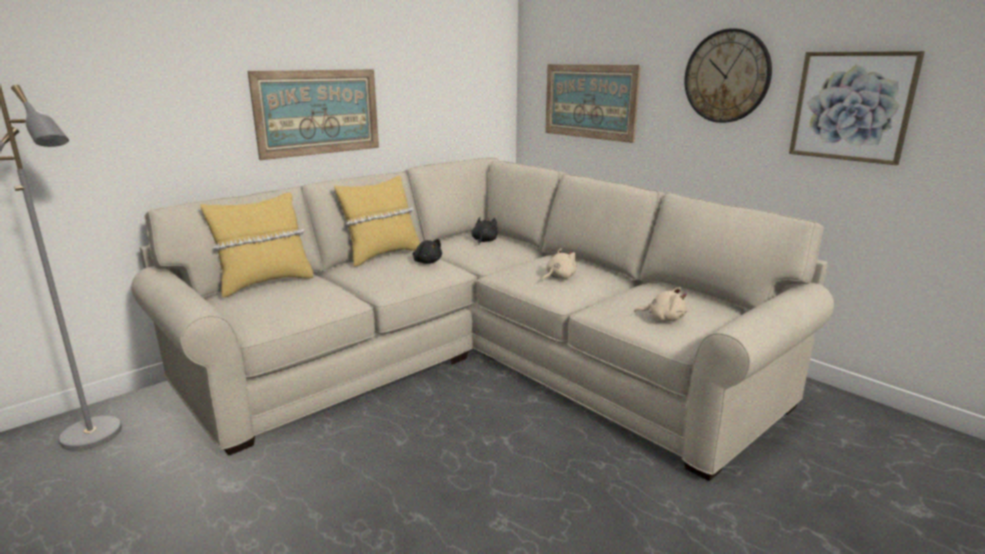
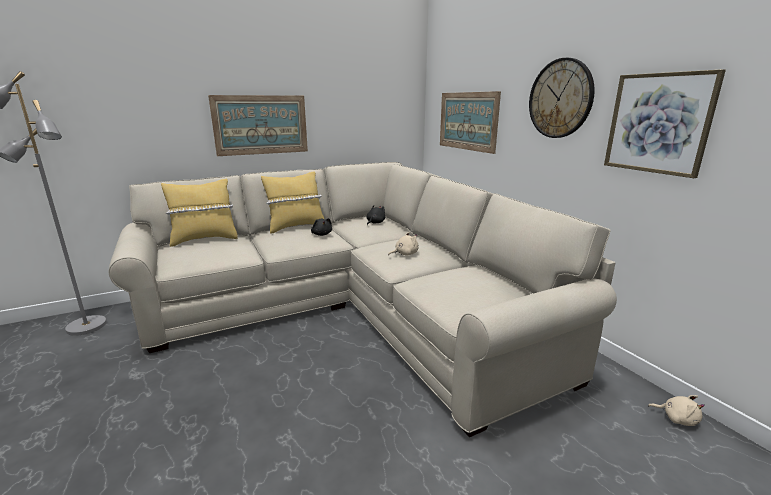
camera: 15 degrees right, 0 degrees up
beige plush toy [634,287,687,321] -> beige plush toy moved to [648,395,705,426]

